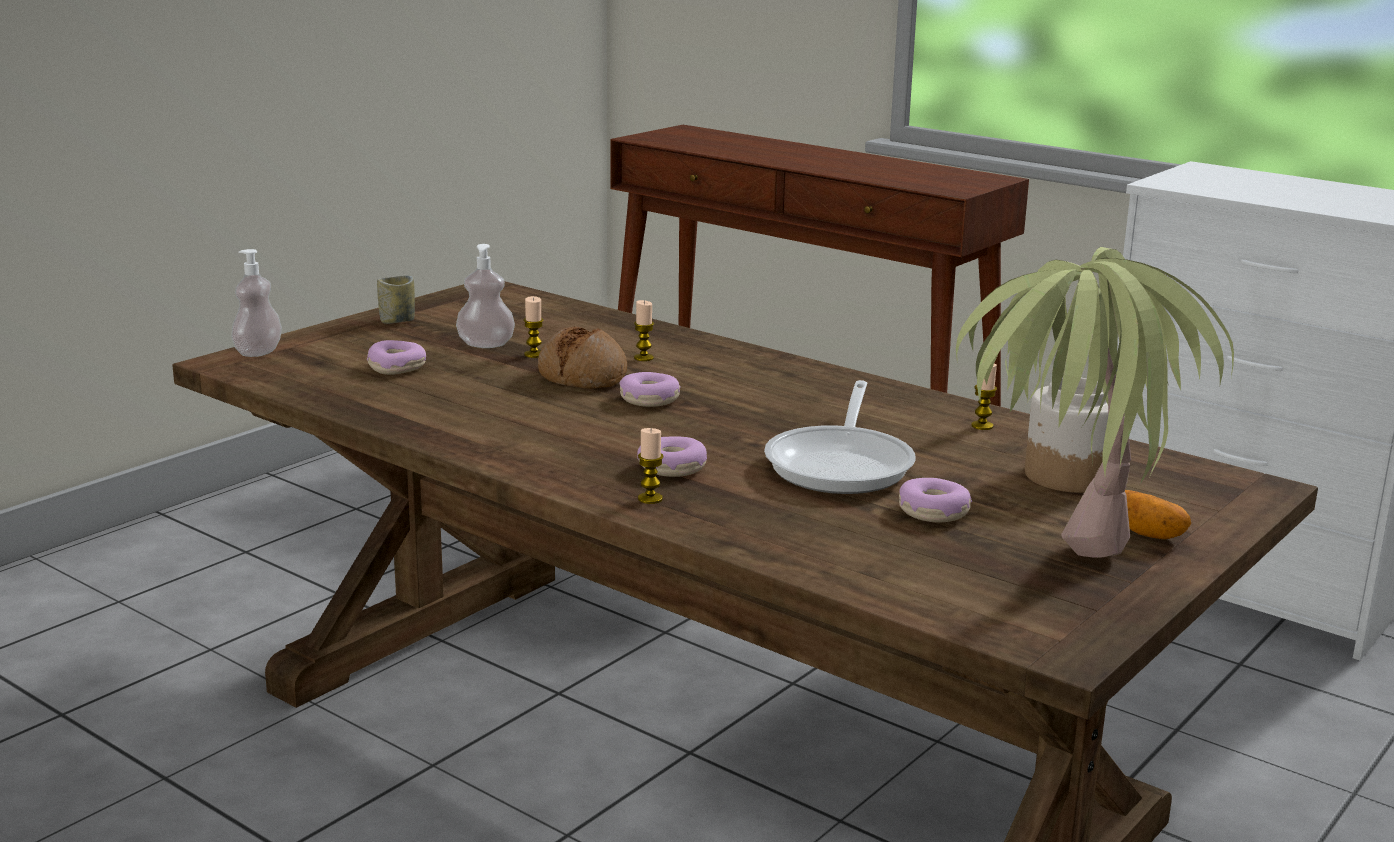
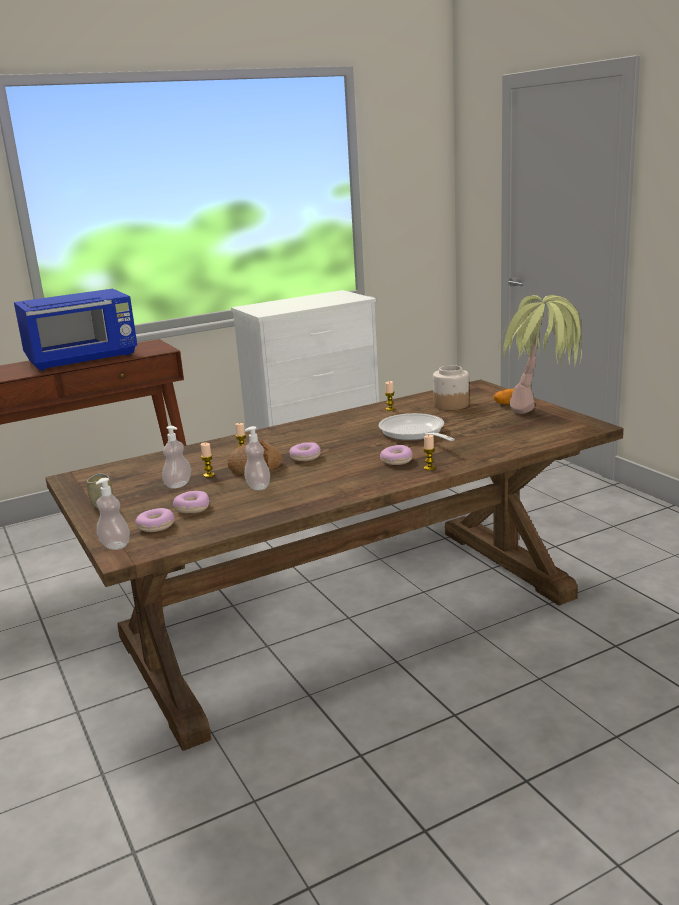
camera: 65 degrees left, 0 degrees up
frying pan [764,380,916,494] -> frying pan turned 150 degrees counterclockwise [379,413,455,441]
donut [899,478,972,523] -> donut moved to [135,508,174,532]
none -> blue microwave [14,289,137,371]
none -> soap dispenser [244,426,270,490]

